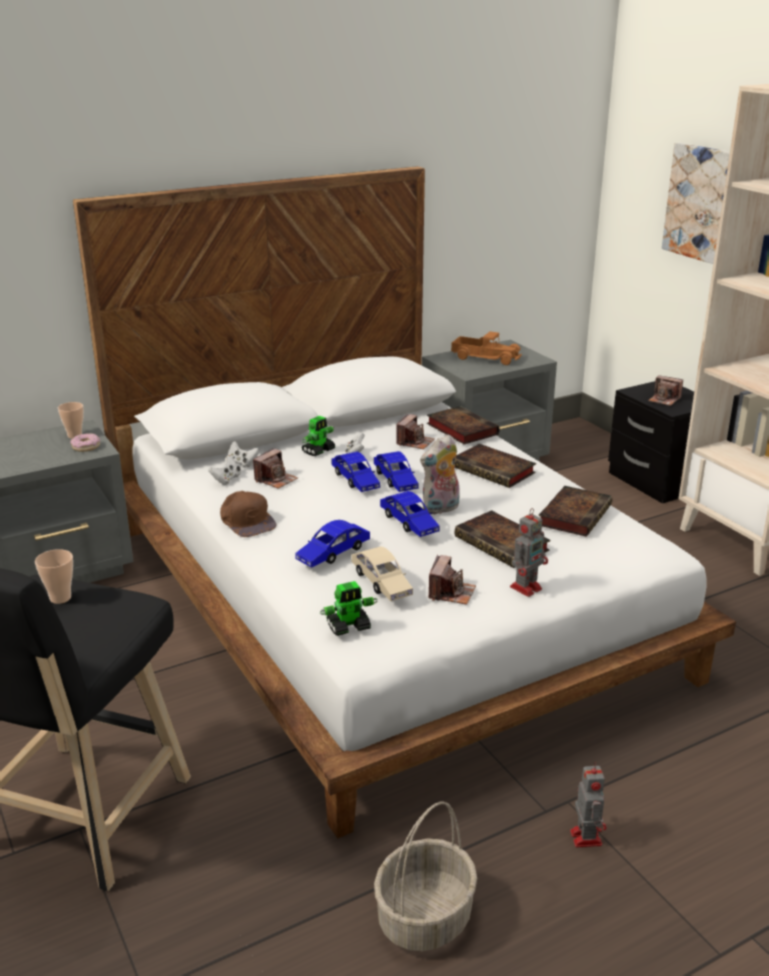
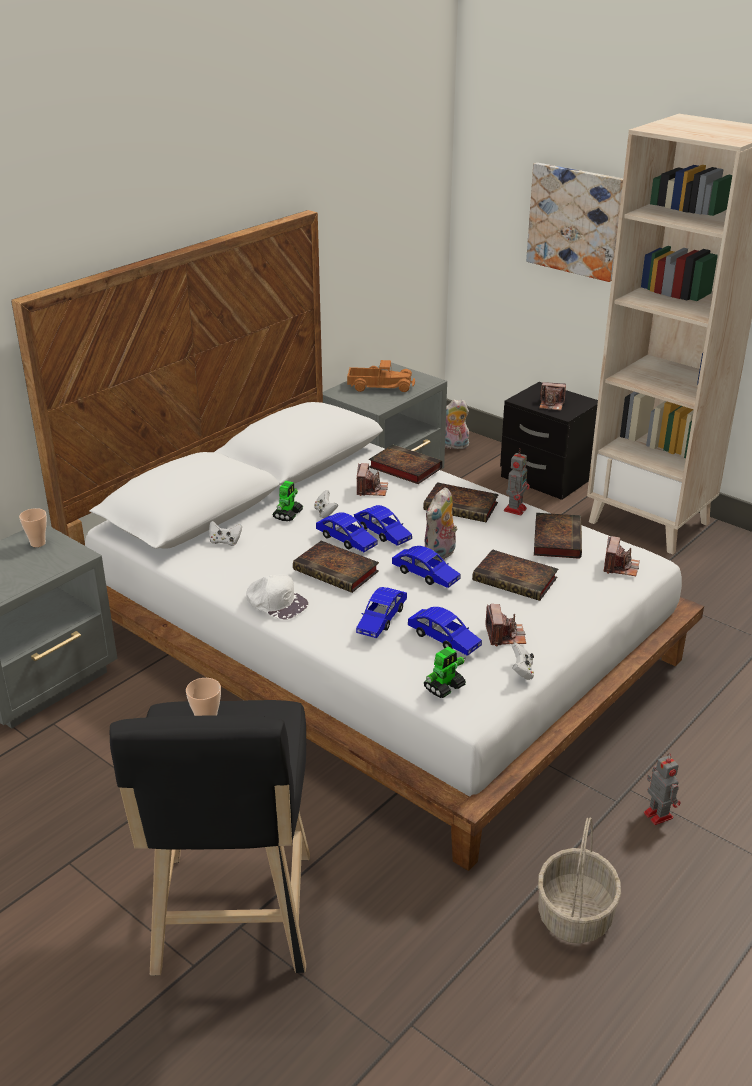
camera: 20 degrees left, 5 degrees up
donut [70,433,100,452] -> none
white game controller [209,455,241,485] -> white game controller moved to [512,643,534,680]
brown cap [220,491,277,537] -> white cap [246,574,308,620]
camera [253,448,298,489] -> camera moved to [604,536,640,576]
beige toy car [351,547,413,601] -> blue toy car [408,607,482,656]
toy robot [510,508,548,597] -> toy robot moved to [504,449,530,515]
none -> book [293,541,379,593]
none -> plush toy [445,399,469,449]

